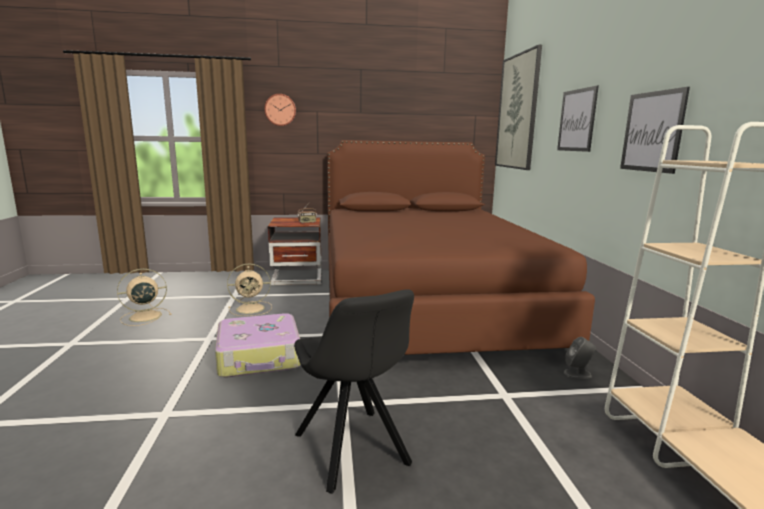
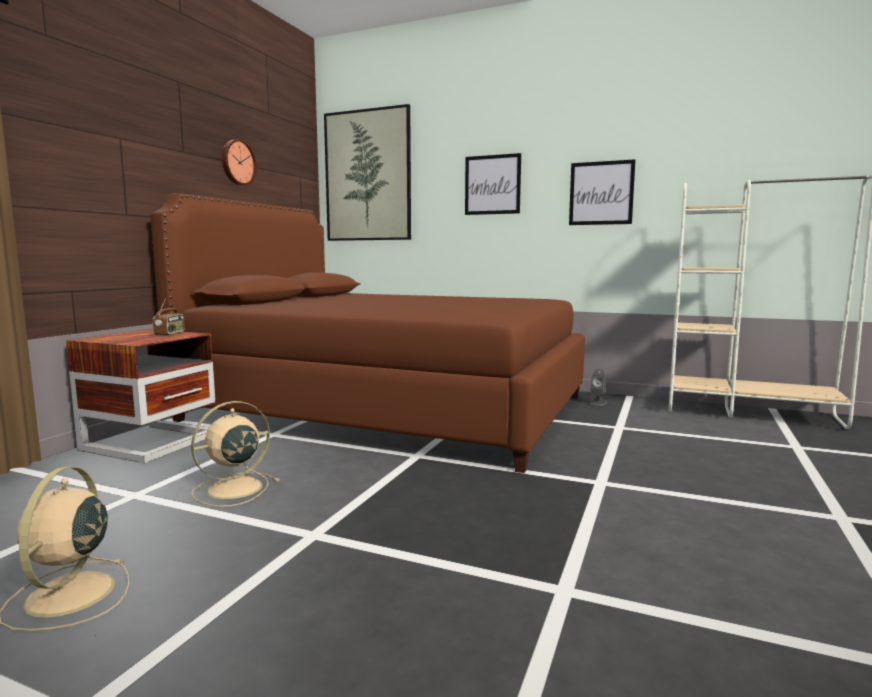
camera: 60 degrees left, 5 degrees down
suitcase [215,313,301,378] -> none
beige fan [227,264,272,316] -> beige fan turned 150 degrees counterclockwise [191,401,280,507]
wall clock [264,94,296,126] -> wall clock moved to [222,139,257,185]
black chair [294,289,414,494] -> none

